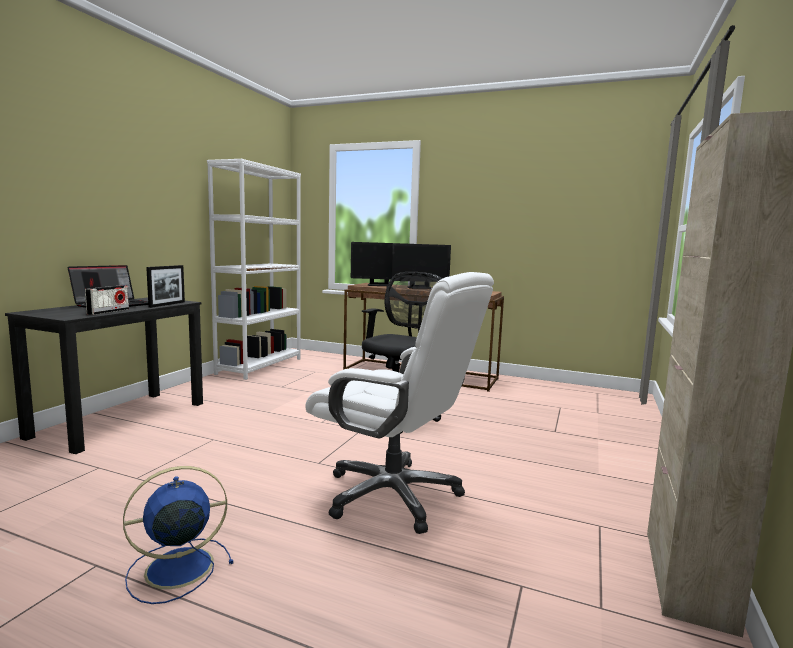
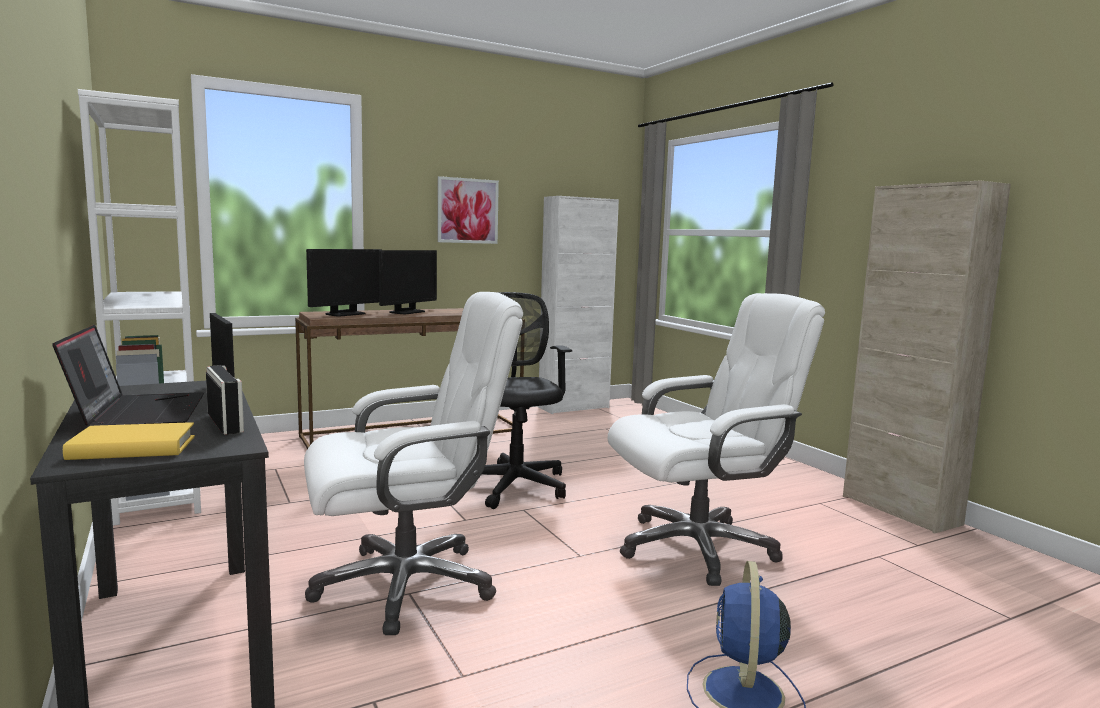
camera: 50 degrees left, 0 degrees up
none -> yellow book [63,422,195,460]
none -> white office chair [304,292,523,635]
none -> picture [437,176,499,244]
none -> white cabinet [538,196,619,414]

